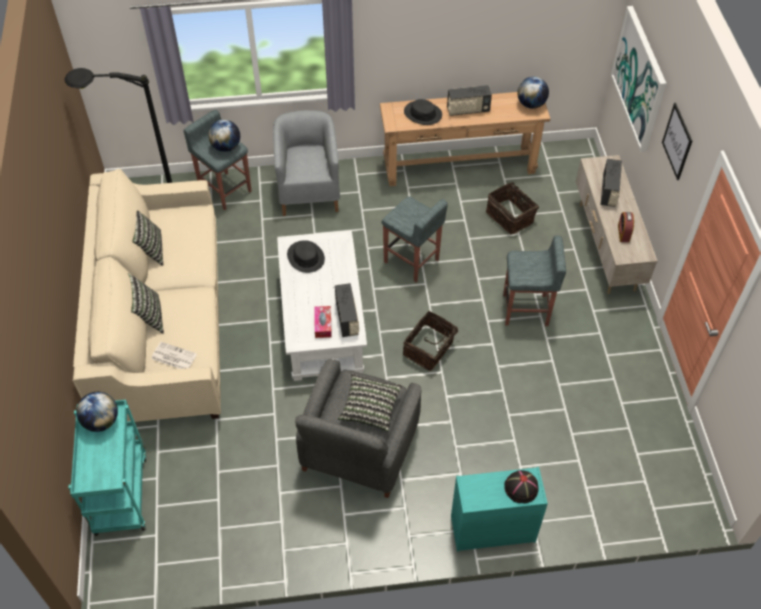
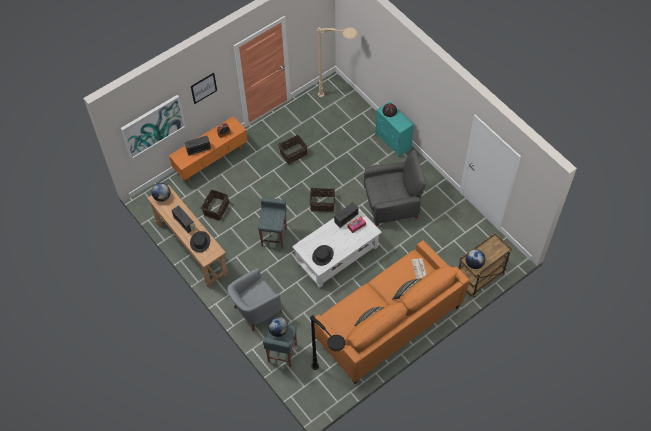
camera: 120 degrees left, 5 degrees up
turquoise cart [68,400,146,536] -> brown cart [459,233,512,297]
beige sofa [73,169,221,422] -> orange sofa [314,240,469,384]
pillow [338,373,402,432] -> none
grey stool [503,235,566,326] -> none
beige tv stand [576,155,658,294] -> orange tv stand [169,116,248,183]
none -> basket [278,135,307,164]
none -> beige floor lamp [317,27,358,97]

